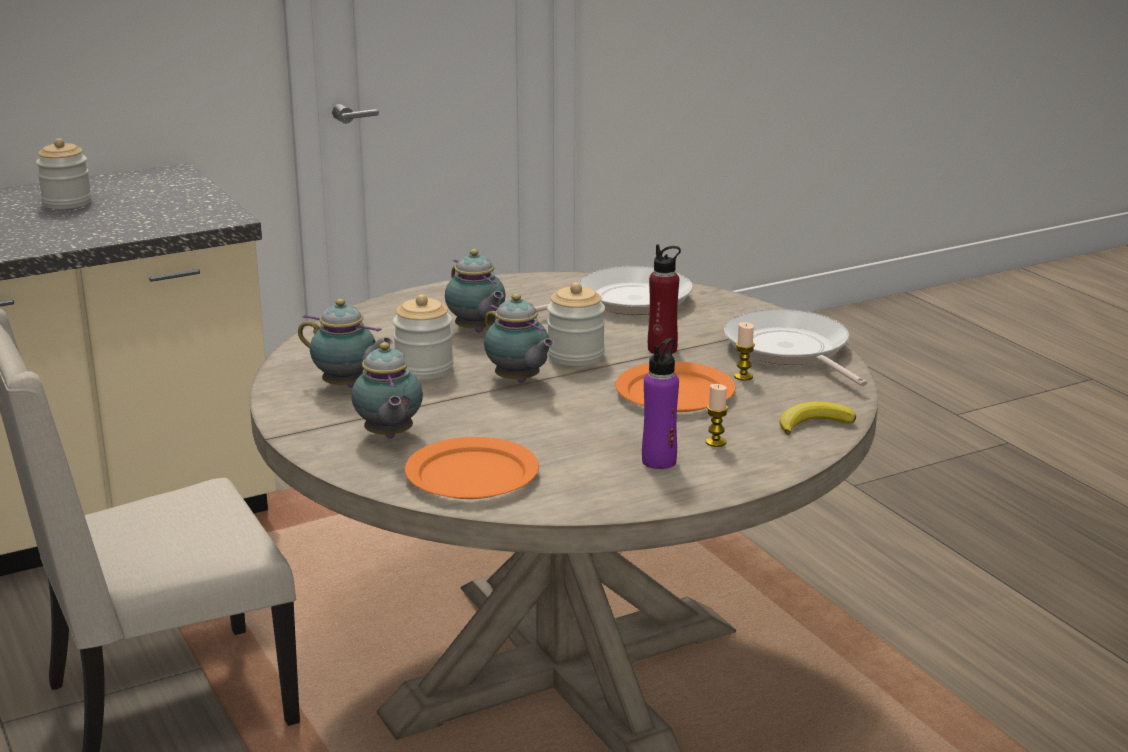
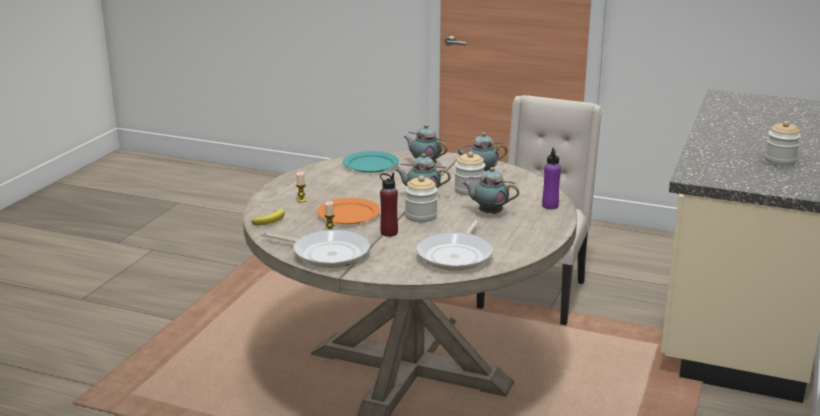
camera: 140 degrees right, 0 degrees up
orange plate [405,437,539,499] -> turquoise plate [343,151,399,173]
purple bottle [642,338,679,469] -> purple bottle moved to [542,148,561,209]

